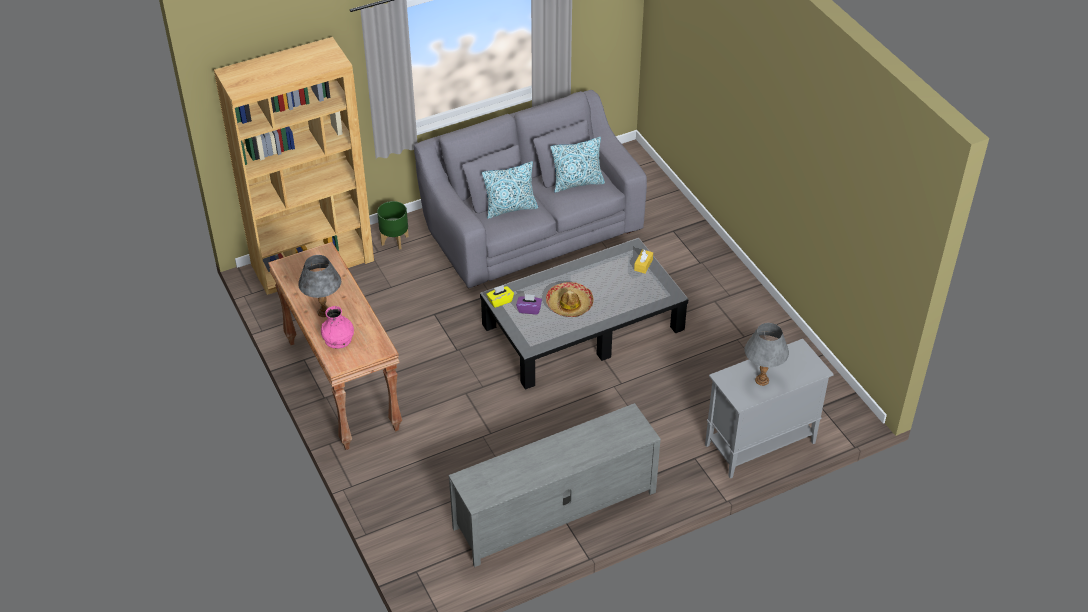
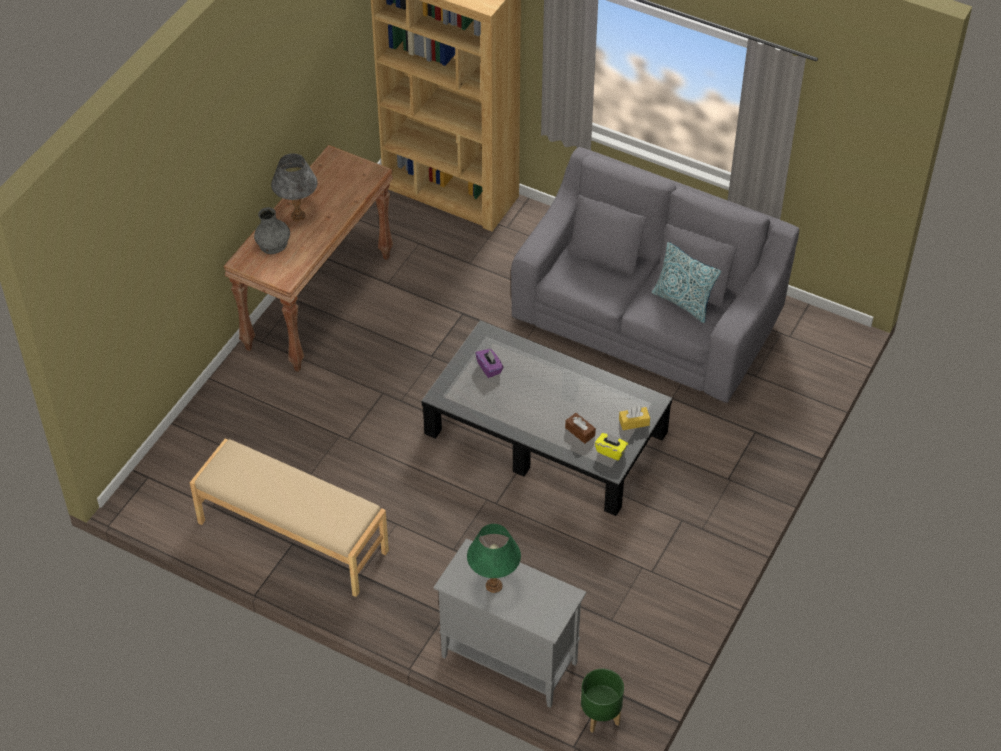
camera: 55 degrees right, 5 degrees up
pink vase [321,306,354,349] -> grey vase [254,207,290,254]
green planter [377,201,409,250] -> green planter moved to [581,669,624,733]
grey tv stand [449,403,661,567] -> beige bench [190,438,389,597]
pillow [482,161,538,219] -> none
yellow tissue box [487,285,514,308] -> yellow tissue box moved to [595,433,628,460]
hat [546,282,593,317] -> none
grey table lamp [744,323,789,386] -> green table lamp [467,524,521,593]
none -> brown tissue box [565,413,596,444]

